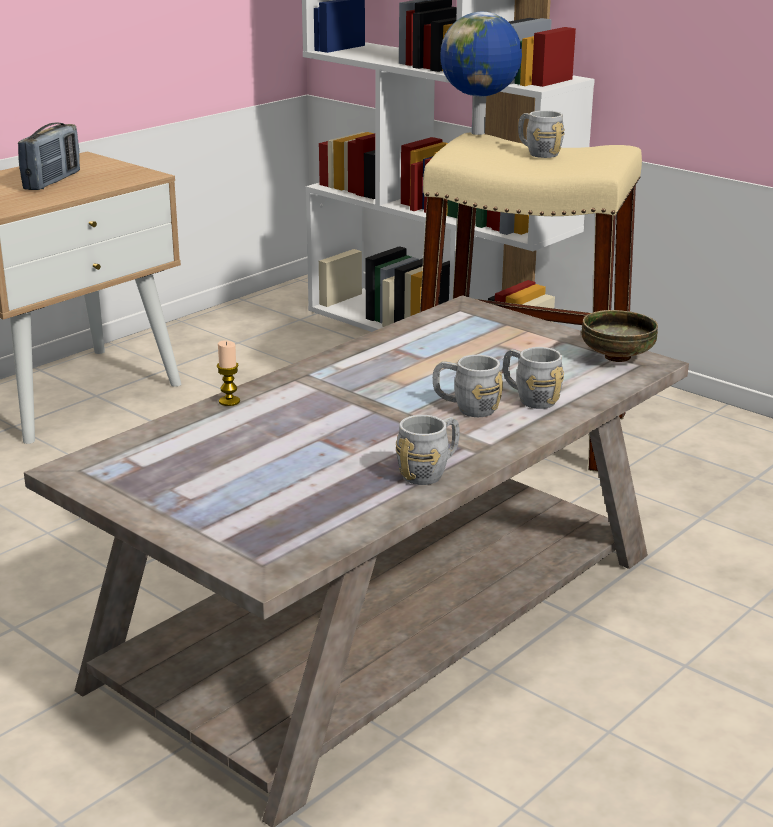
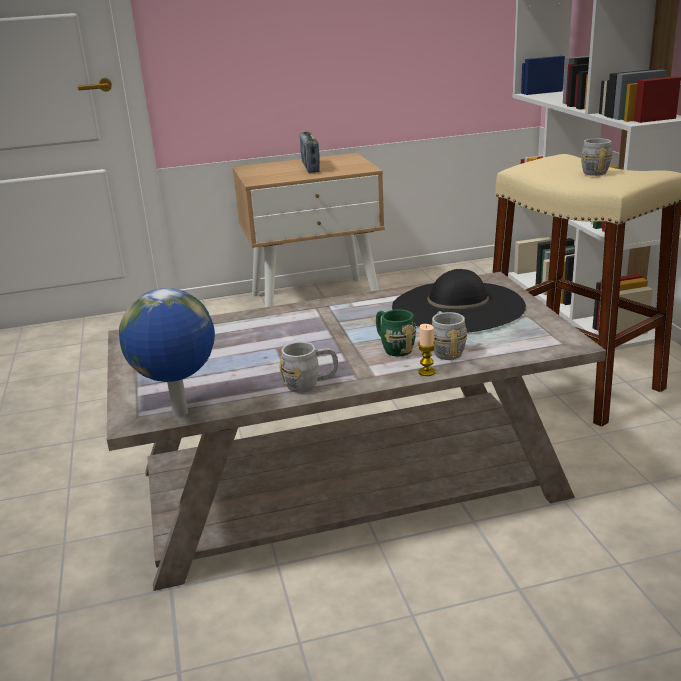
camera: 35 degrees right, 0 degrees up
radio [18,123,80,190] -> radio turned 120 degrees clockwise [300,131,320,173]
candle [217,341,240,406] -> candle moved to [418,324,436,376]
grey mug [433,355,503,417] -> green mug [376,309,416,356]
globe [440,12,522,135] -> globe moved to [119,288,215,417]
bowl [581,310,658,362] -> none
none -> black hat [392,269,526,333]

